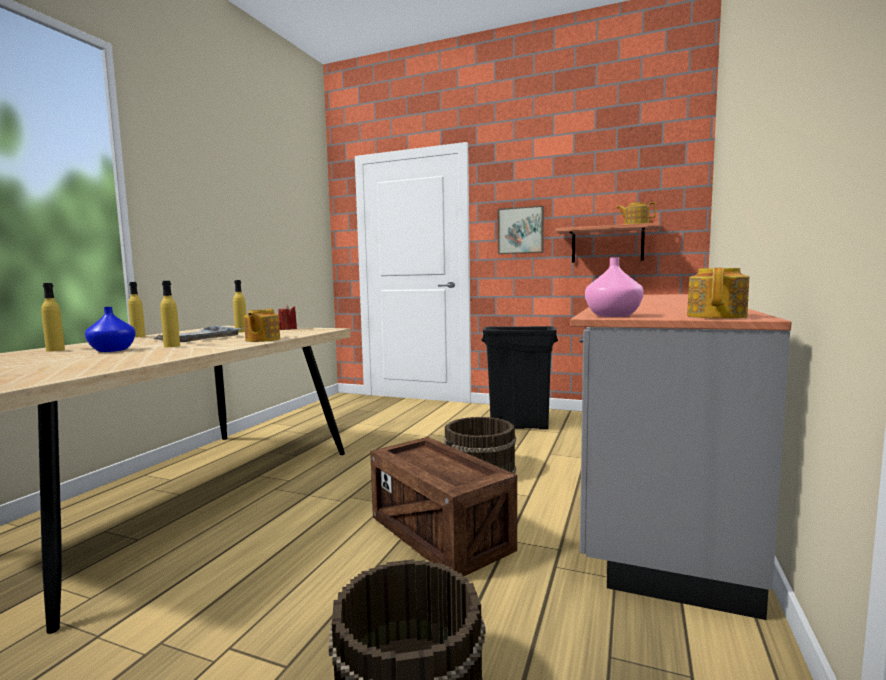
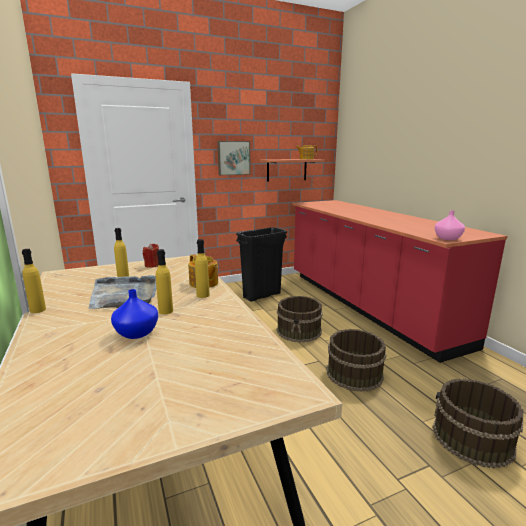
camera: 45 degrees left, 10 degrees up
yellow bottle [41,283,65,352] -> yellow bottle moved to [195,239,210,298]
crate [370,437,517,577] -> brown bucket [327,329,386,392]
grey counter [571,294,792,620] -> red counter [292,200,508,363]
teapot [687,268,749,319] -> none

